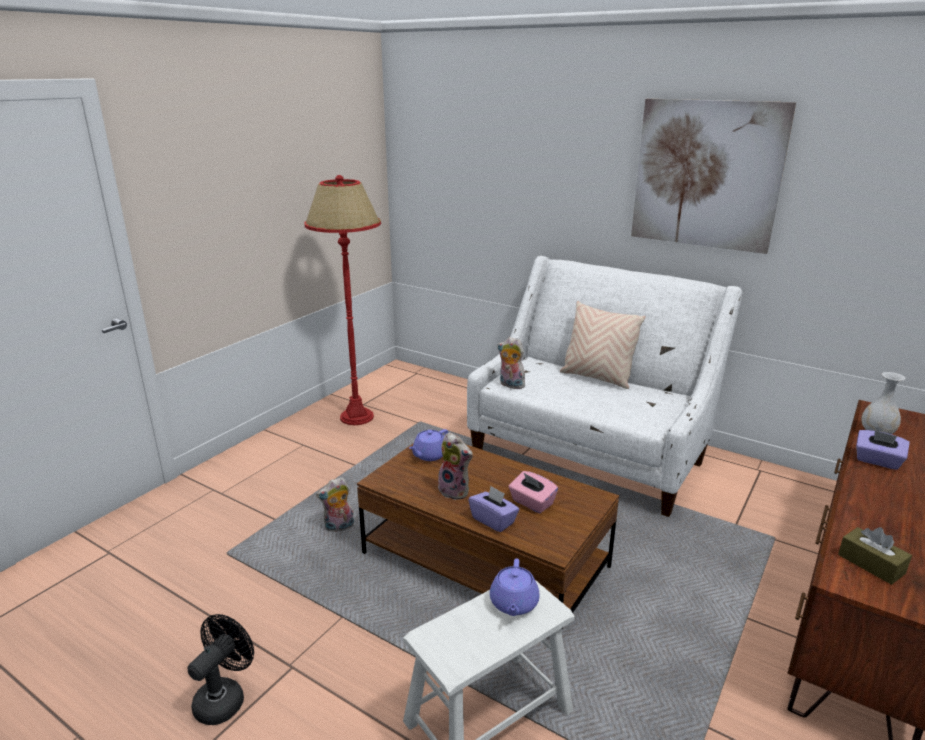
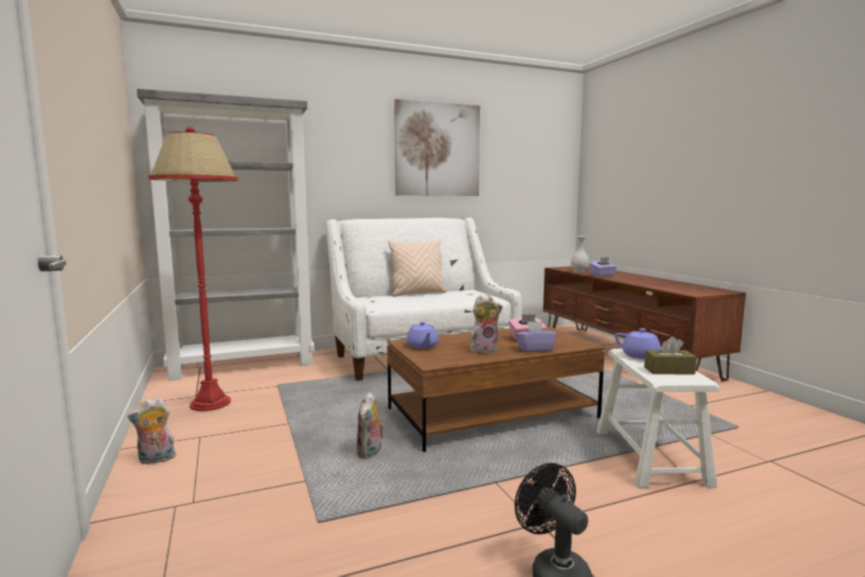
camera: 55 degrees left, 15 degrees down
plush toy [497,337,525,389] -> plush toy moved to [128,398,177,465]
brown tissue box [838,527,912,585] -> brown tissue box moved to [644,336,697,374]
none -> grey bookcase [137,89,315,381]

